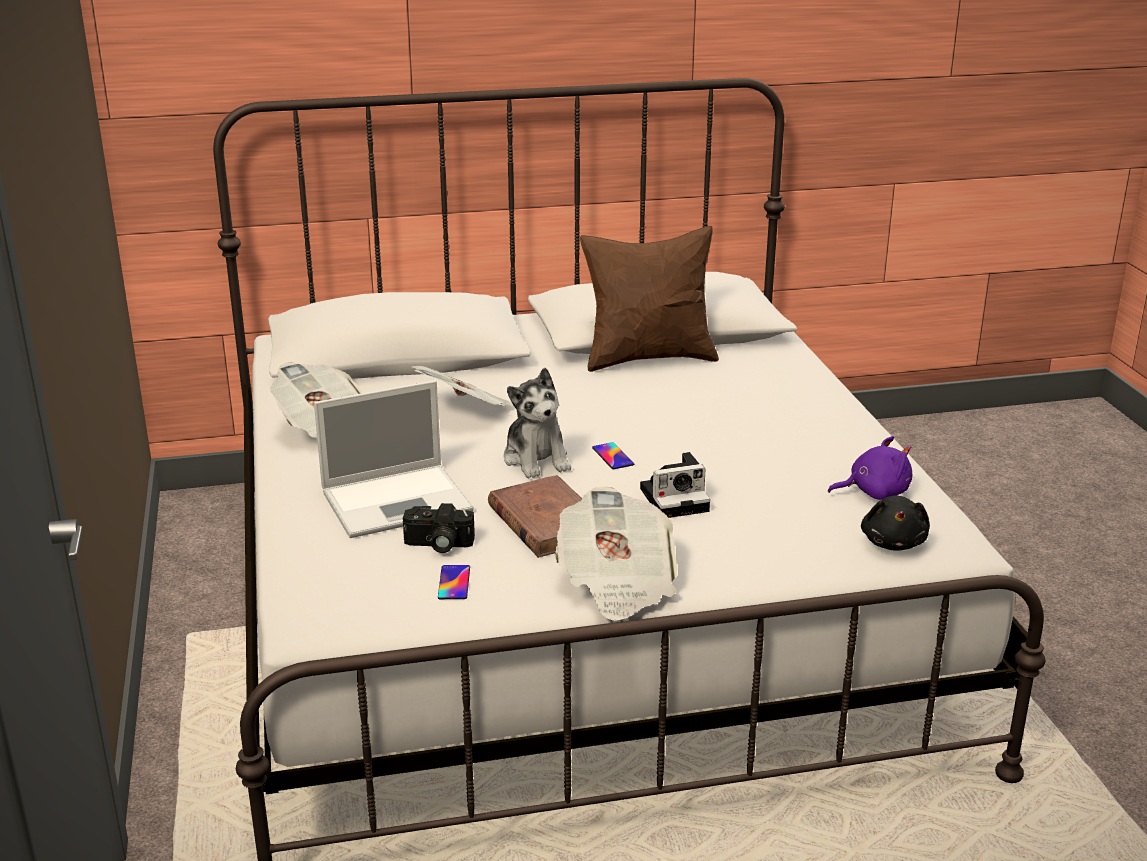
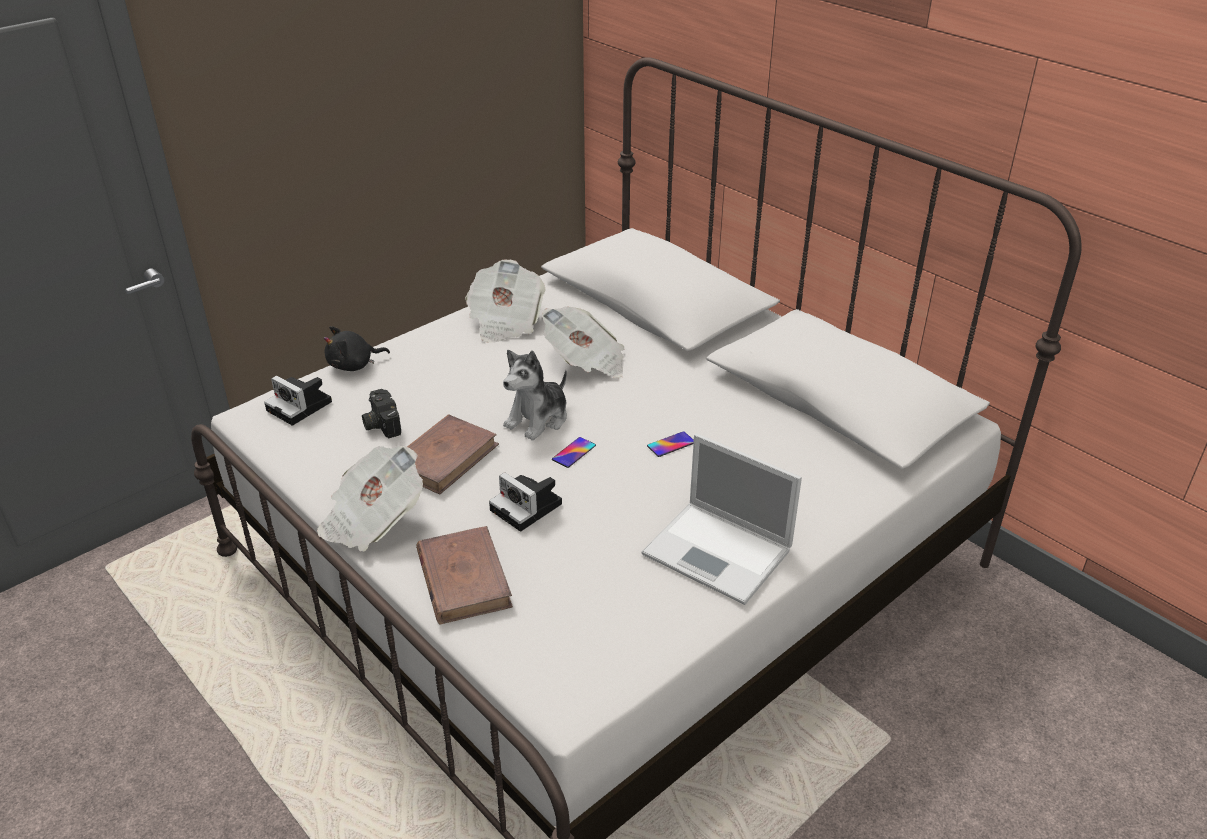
camera: 60 degrees right, 10 degrees up
laptop [314,380,473,538] -> laptop moved to [642,433,802,605]
phone [438,565,470,599] -> phone moved to [647,431,694,457]
brown pillow [580,226,719,372] -> none
purple plush toy [828,436,912,500] -> none
black plush toy [861,495,930,551] -> black plush toy moved to [324,326,390,371]
none -> camera [264,375,332,425]
none -> brown book [416,526,513,625]

